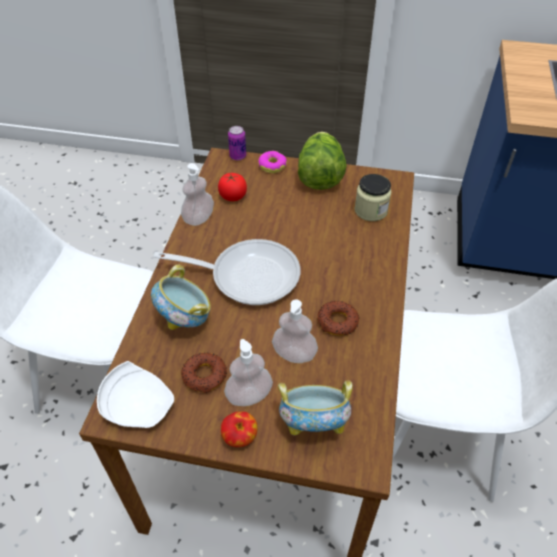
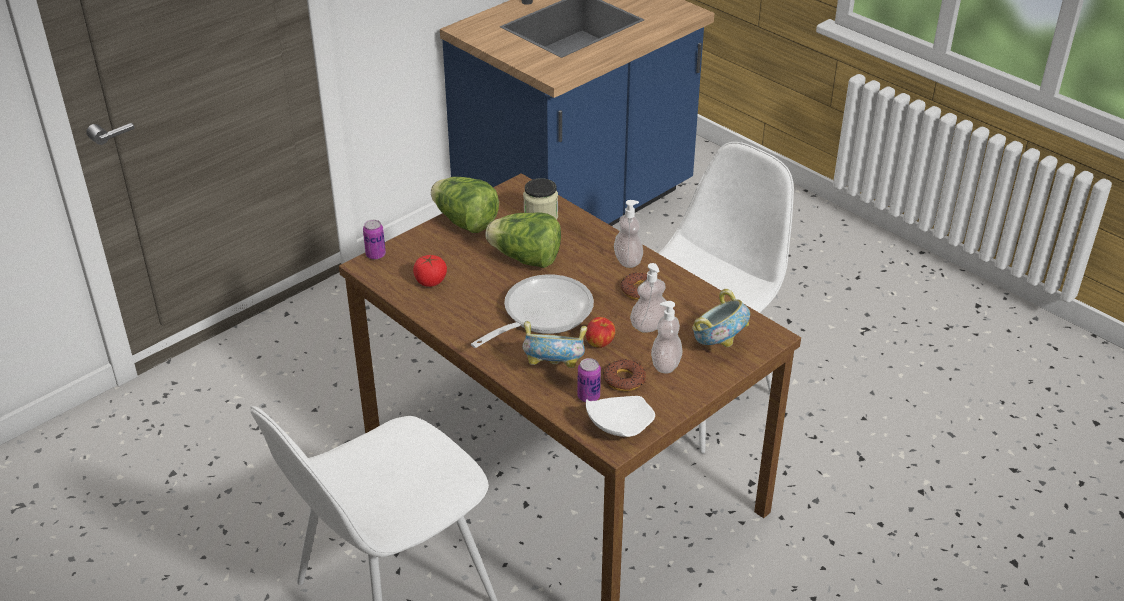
camera: 55 degrees left, 10 degrees down
soap dispenser [181,163,214,226] -> soap dispenser moved to [614,200,643,268]
apple [221,411,258,447] -> apple moved to [586,317,615,348]
donut [258,151,287,173] -> none
none -> lettuce [485,212,561,268]
none -> can [577,358,601,402]

